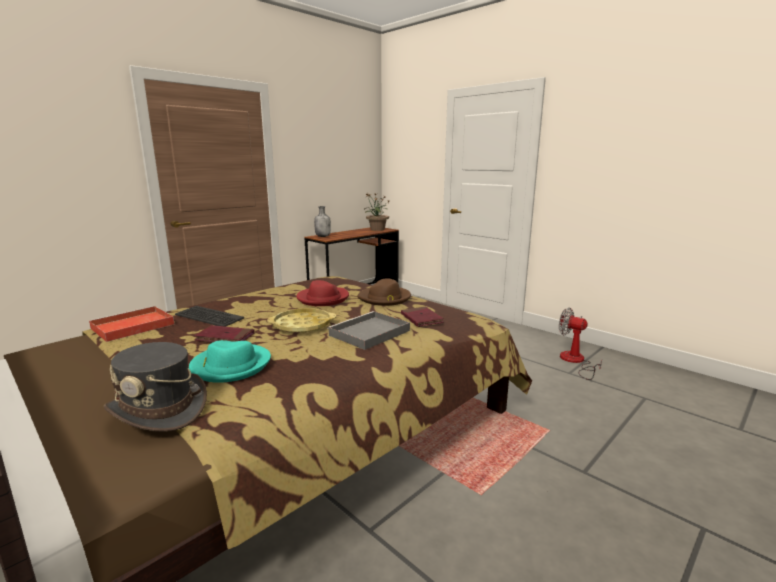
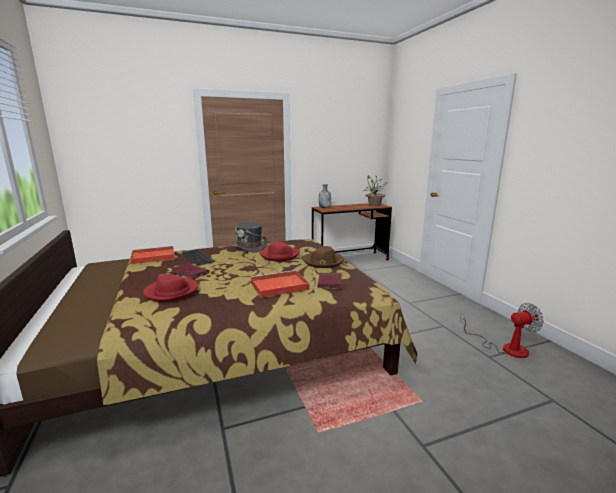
camera: 25 degrees right, 0 degrees up
grey hat [104,342,207,432] -> grey hat moved to [232,222,267,252]
turquoise hat [189,340,271,383] -> red hat [143,274,198,302]
yellow tray [267,308,336,333] -> none
grey tray [327,311,410,350] -> red tray [250,270,309,298]
fan [559,308,603,380] -> fan turned 105 degrees clockwise [460,303,544,358]

